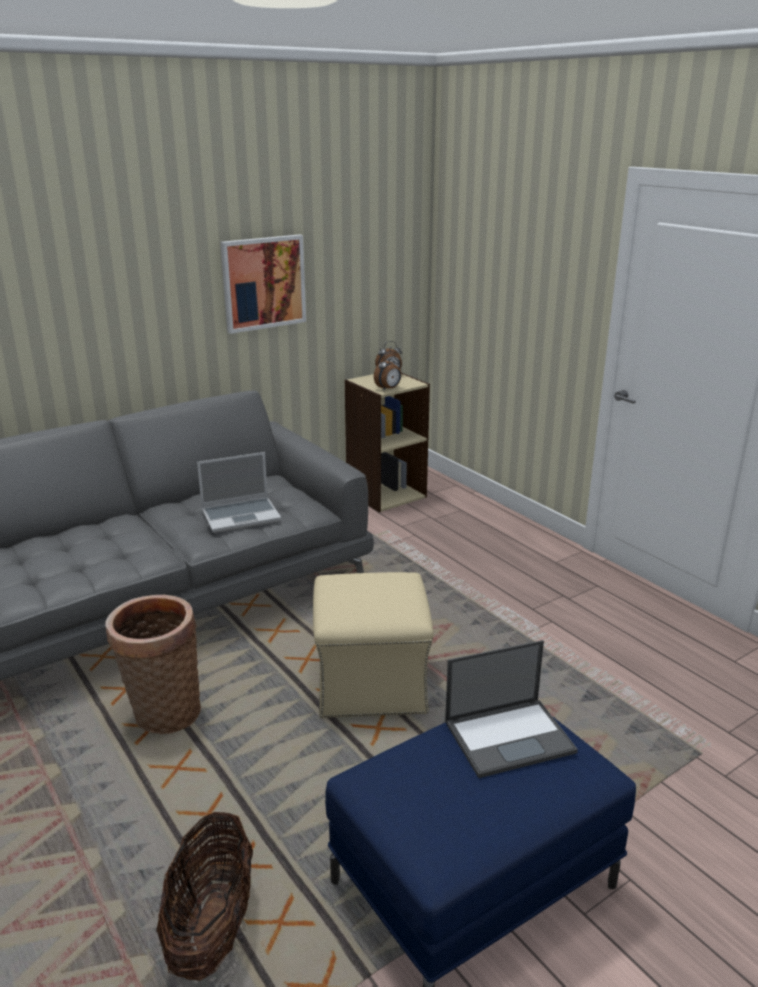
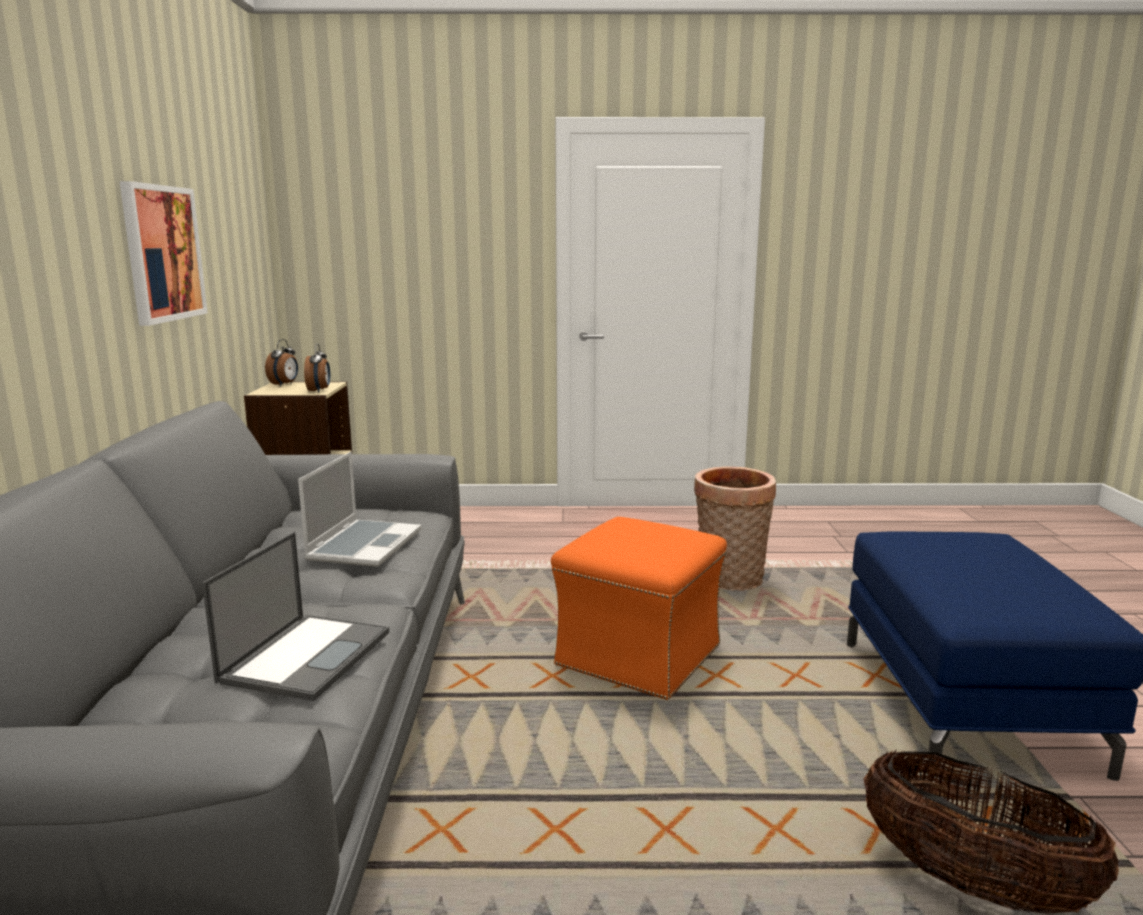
camera: 55 degrees left, 10 degrees down
basket [106,595,201,734] -> basket moved to [694,466,776,591]
beige ottoman [313,572,434,718] -> orange ottoman [551,517,727,700]
laptop [445,640,578,778] -> laptop moved to [202,532,389,701]

